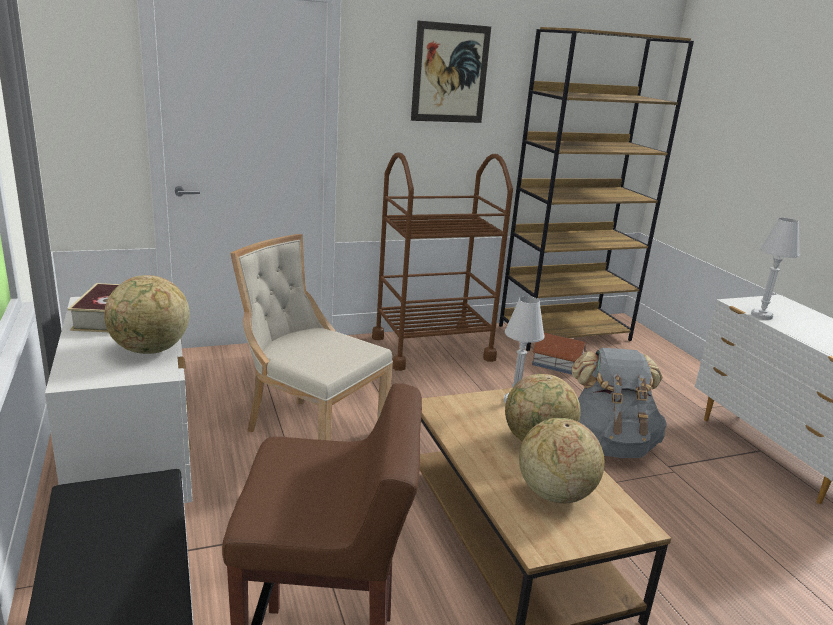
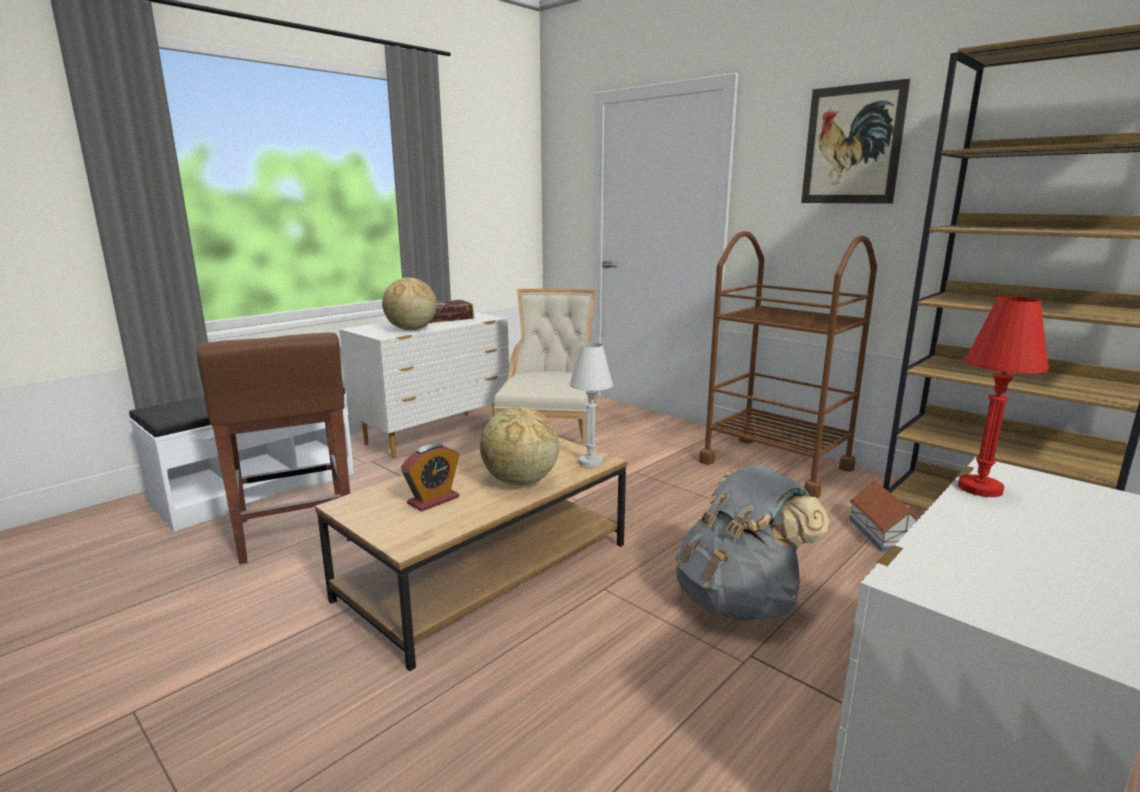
camera: 65 degrees right, 5 degrees down
globe [519,418,604,504] -> alarm clock [401,443,459,512]
white table lamp [751,218,800,320] -> red table lamp [958,296,1049,497]

